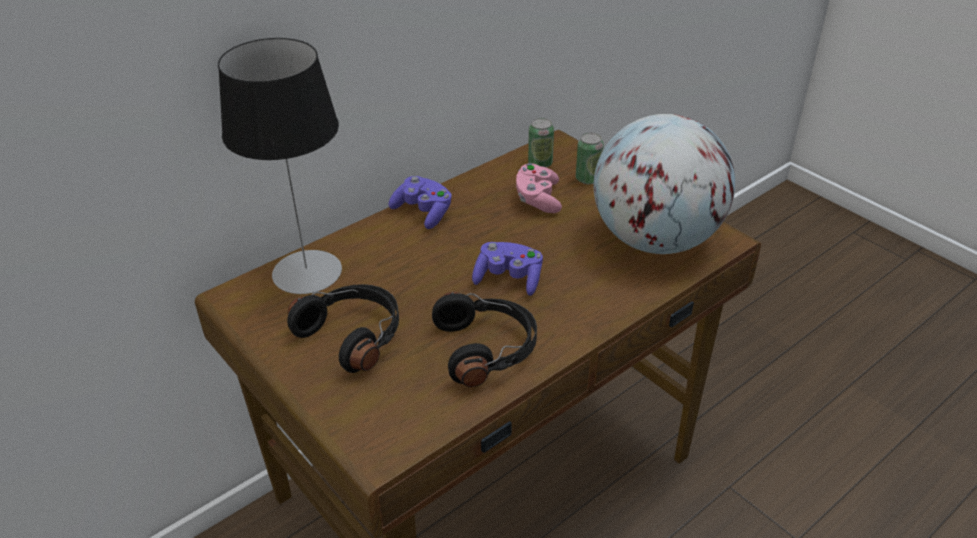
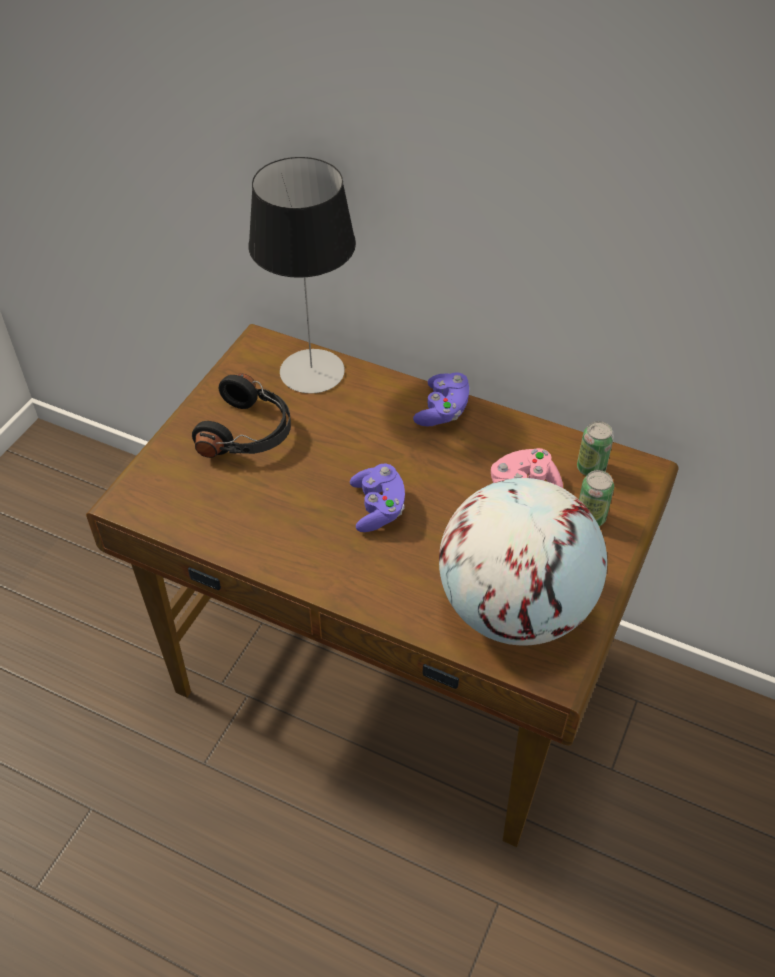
camera: 65 degrees right, 10 degrees up
black headphones [432,292,537,387] -> none

